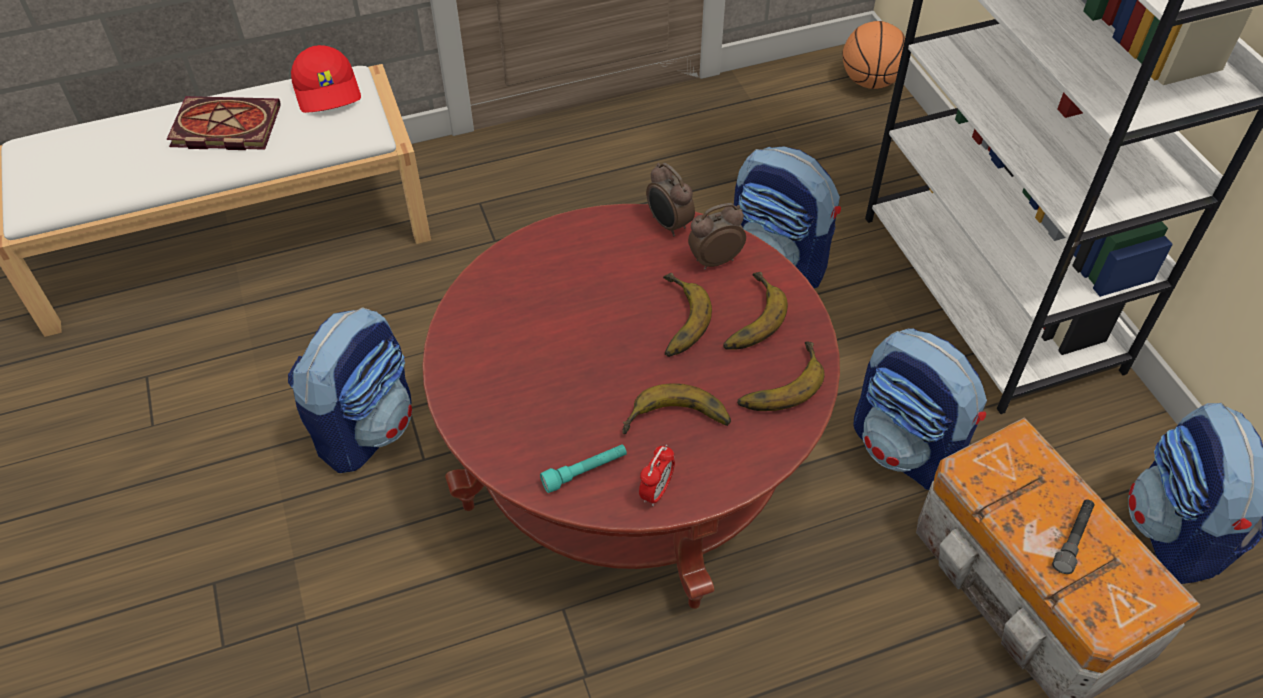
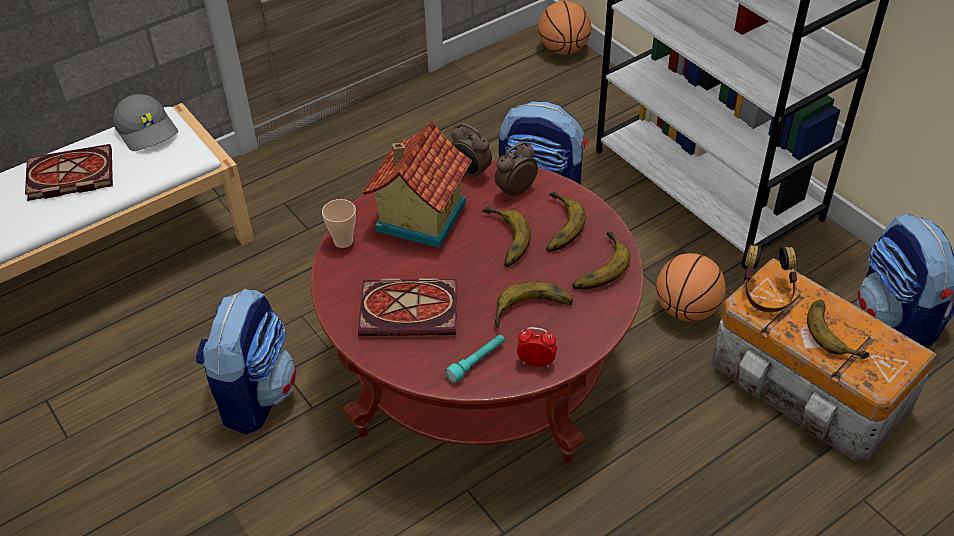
camera: 15 degrees left, 5 degrees down
red cap [291,45,361,113] -> grey cap [113,94,178,151]
alarm clock [639,445,675,506] -> alarm clock turned 90 degrees counterclockwise [517,327,557,368]
backpack [853,328,987,490] -> basketball [656,253,726,322]
grey flashlight [1052,500,1095,574] -> banana [807,300,870,359]
none -> cup [322,199,356,248]
none -> book [358,278,457,336]
none -> toy house [363,121,472,248]
none -> headphones [744,245,797,312]

